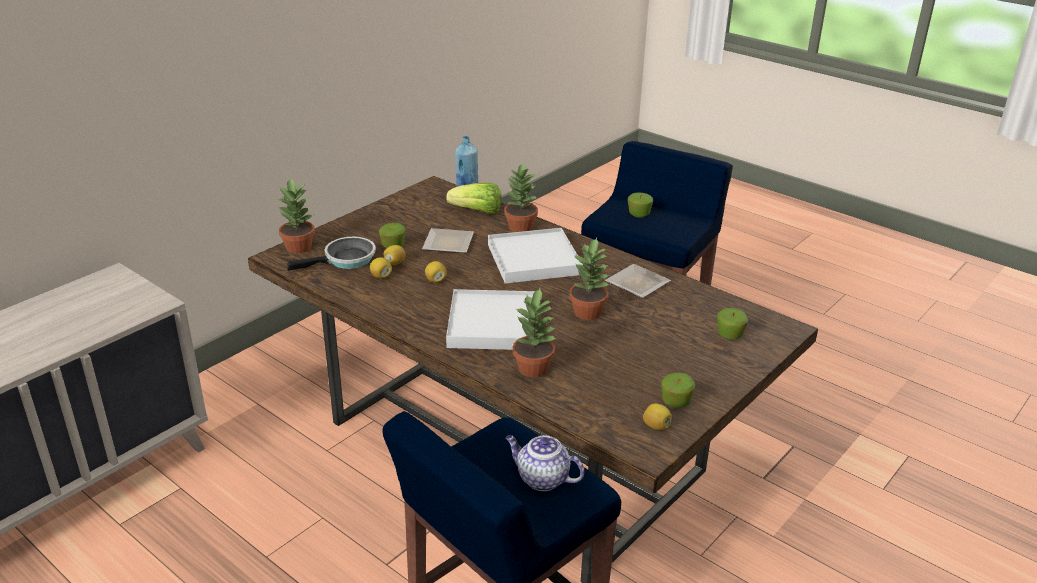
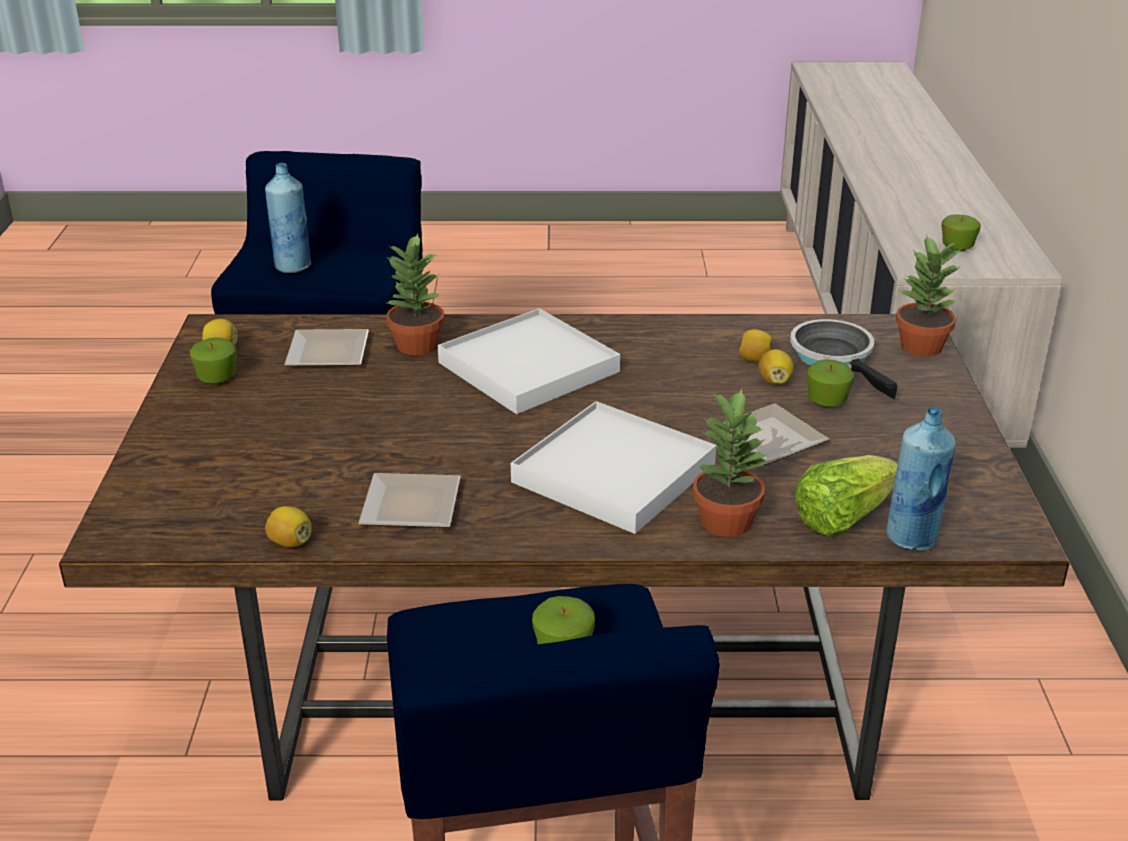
camera: 140 degrees right, 0 degrees up
frying pan [287,237,376,271] -> frying pan turned 135 degrees clockwise [790,319,898,399]
lemon [425,261,447,283] -> lemon moved to [265,506,312,547]
teapot [505,435,584,491] -> blue bottle [265,163,311,273]
potted plant [569,238,609,320] -> none
apple [717,308,748,339] -> apple moved to [941,214,981,251]
none -> plate [284,329,369,366]

